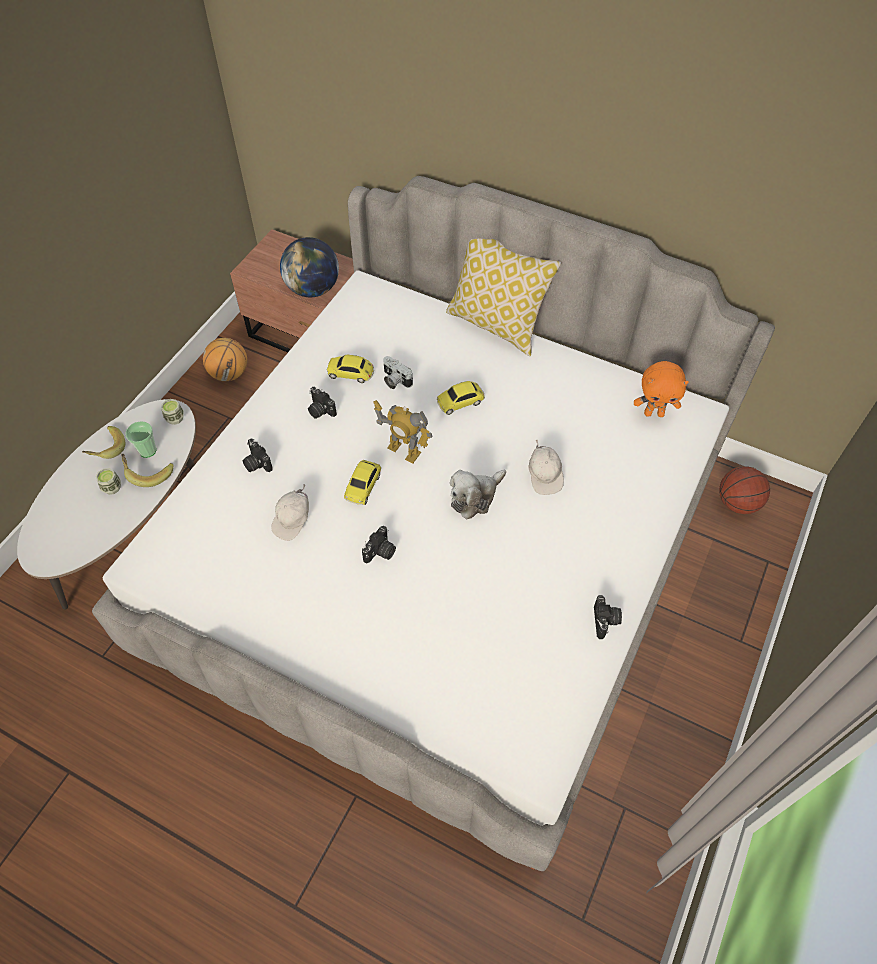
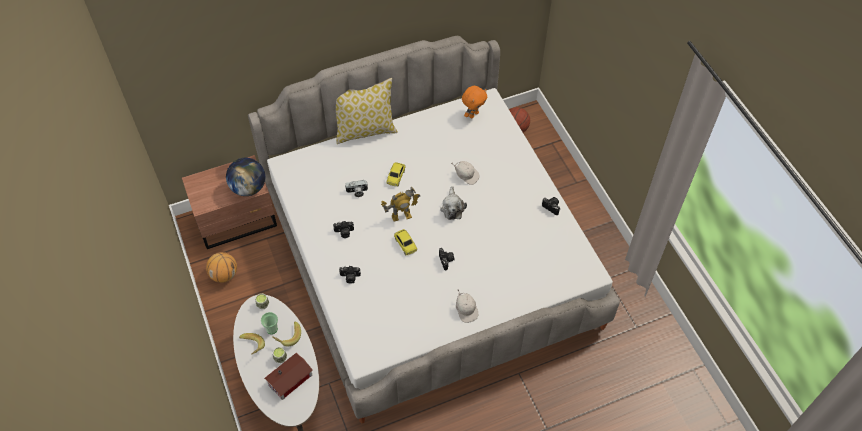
camera: 50 degrees left, 0 degrees up
white cap [271,484,309,541] -> white cap moved to [456,289,478,323]
toy car [327,355,374,383] -> none
none -> toy house [264,353,313,400]

